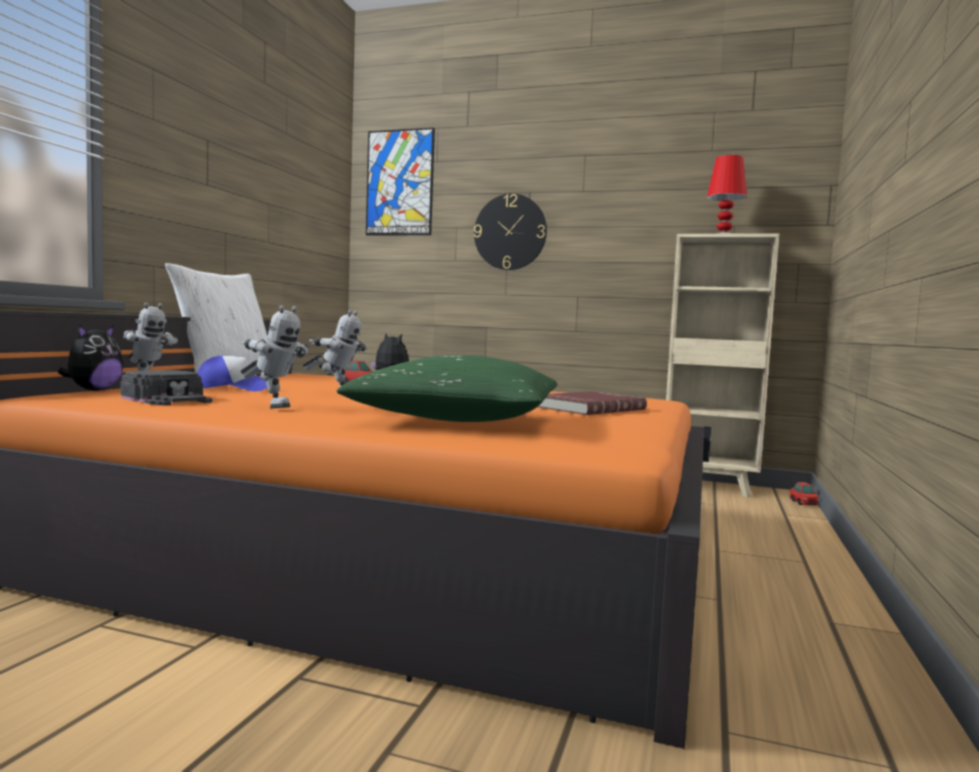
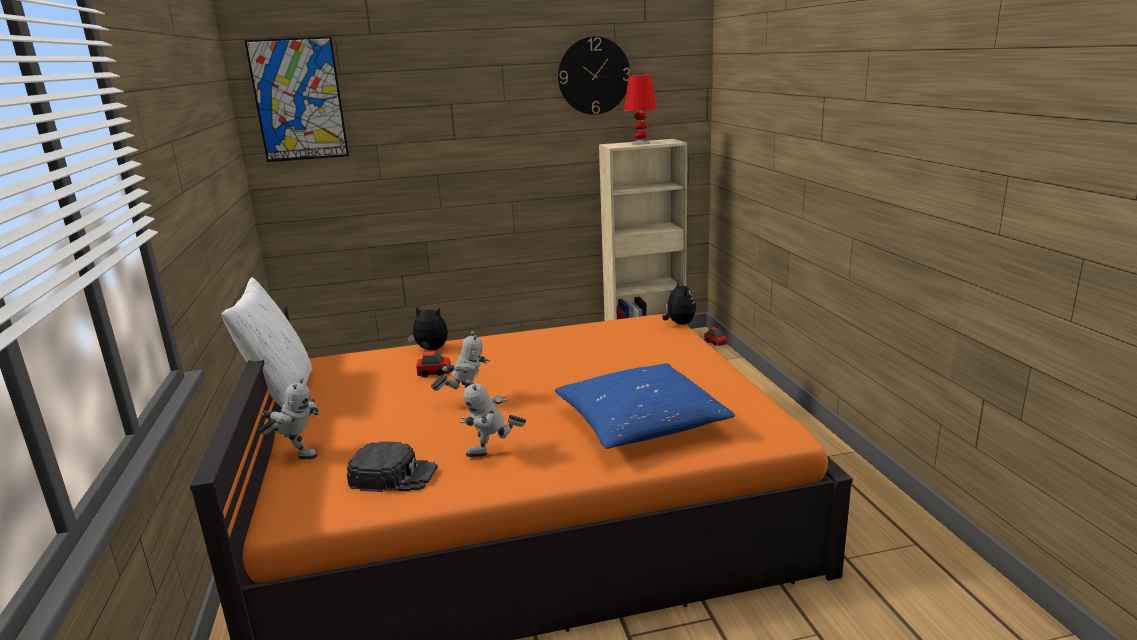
camera: 30 degrees left, 15 degrees up
plush toy [58,324,123,391] -> plush toy moved to [662,279,696,325]
cap [197,356,267,392] -> none
toy robot [241,305,309,409] -> toy robot turned 150 degrees clockwise [460,379,526,457]
green pillow [337,355,557,422] -> blue pillow [555,363,735,449]
wall clock [474,194,547,270] -> wall clock moved to [558,36,630,115]
red book [538,391,647,415] -> none

